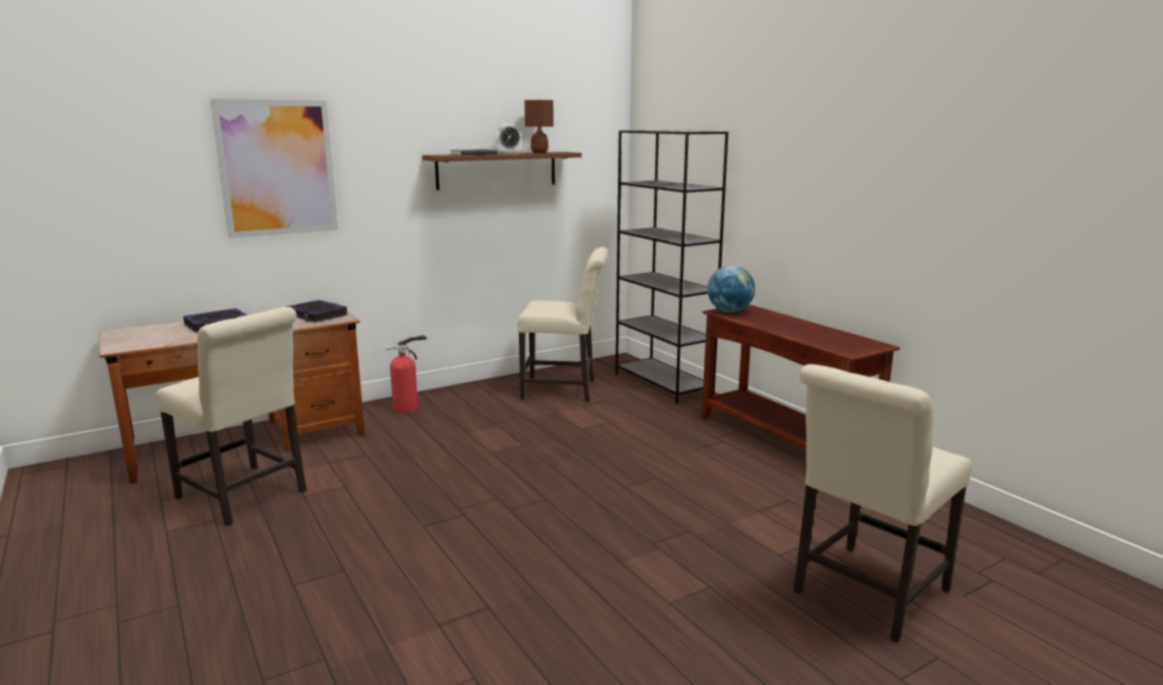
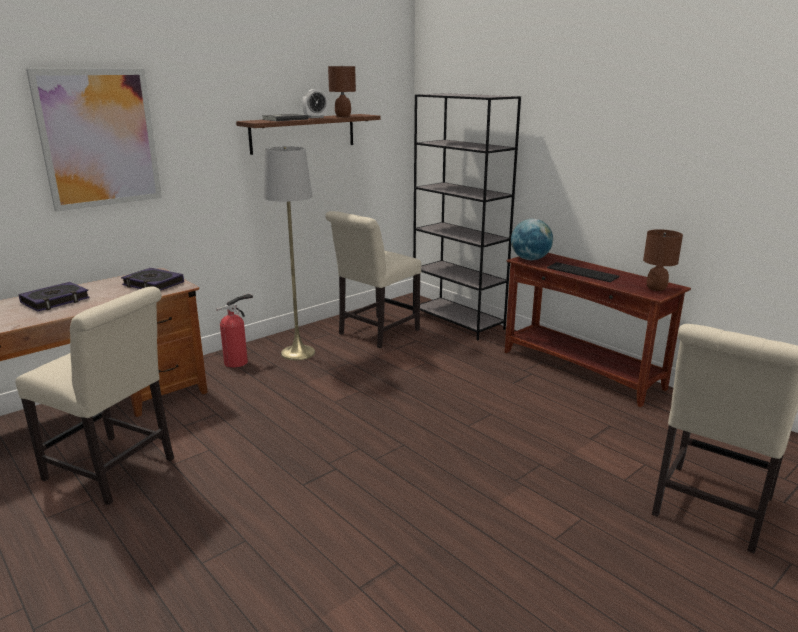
camera: 10 degrees left, 5 degrees up
beige chair [518,247,608,402] -> beige chair turned 135 degrees clockwise [325,211,421,348]
none -> grey floor lamp [264,147,315,360]
none -> keyboard [547,262,619,282]
none -> brown table lamp [643,229,683,291]

